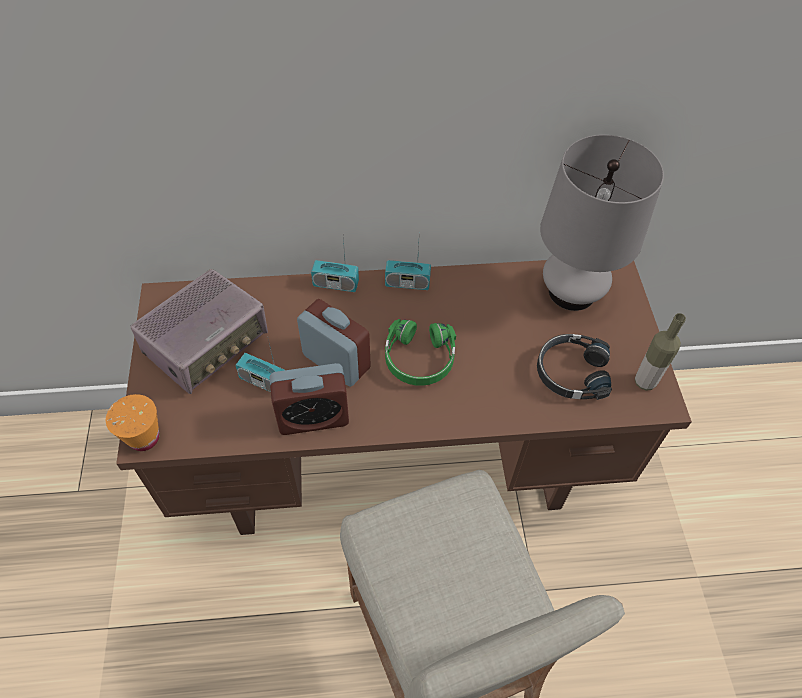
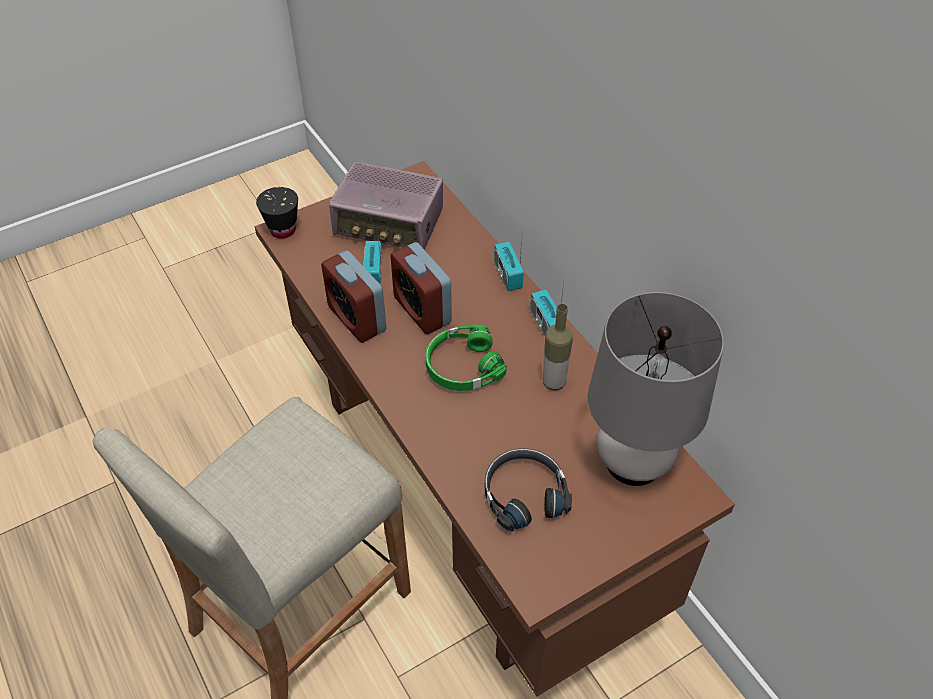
camera: 65 degrees right, 5 degrees down
orange cup [106,394,159,451] -> black cup [256,187,298,239]
alarm clock [297,299,371,387] -> alarm clock turned 135 degrees clockwise [390,242,452,334]
bottle [635,313,686,391] -> bottle moved to [542,304,573,390]

